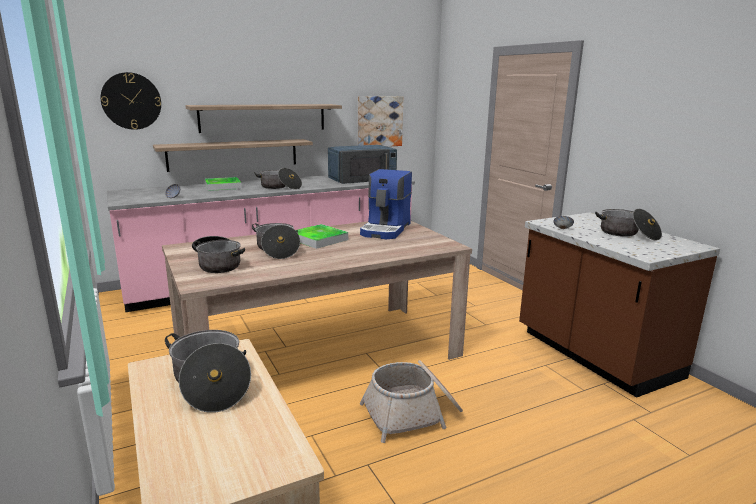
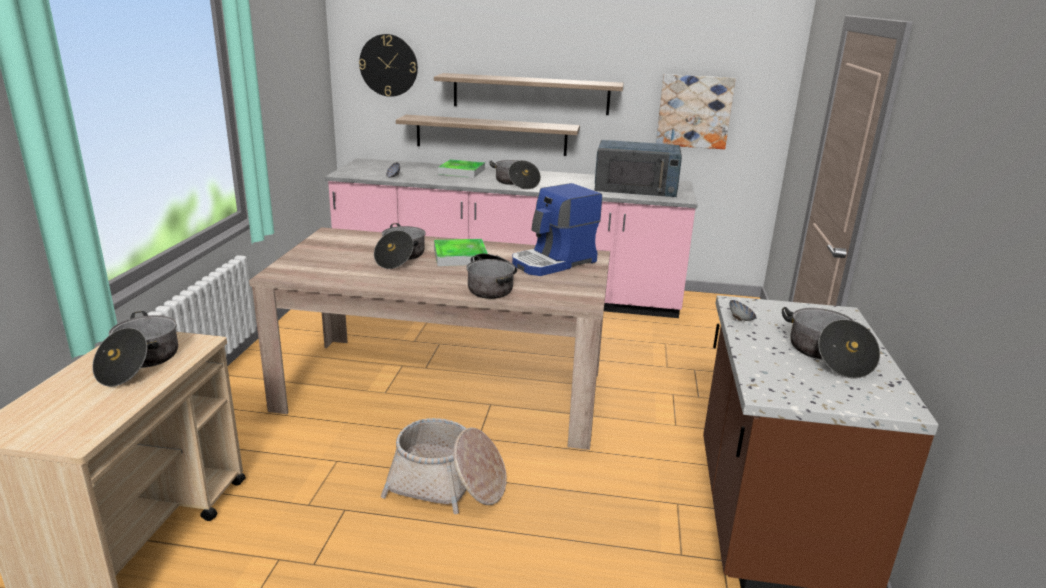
camera: 35 degrees right, 5 degrees up
cooking pot [192,236,245,273] -> cooking pot moved to [466,254,517,299]

